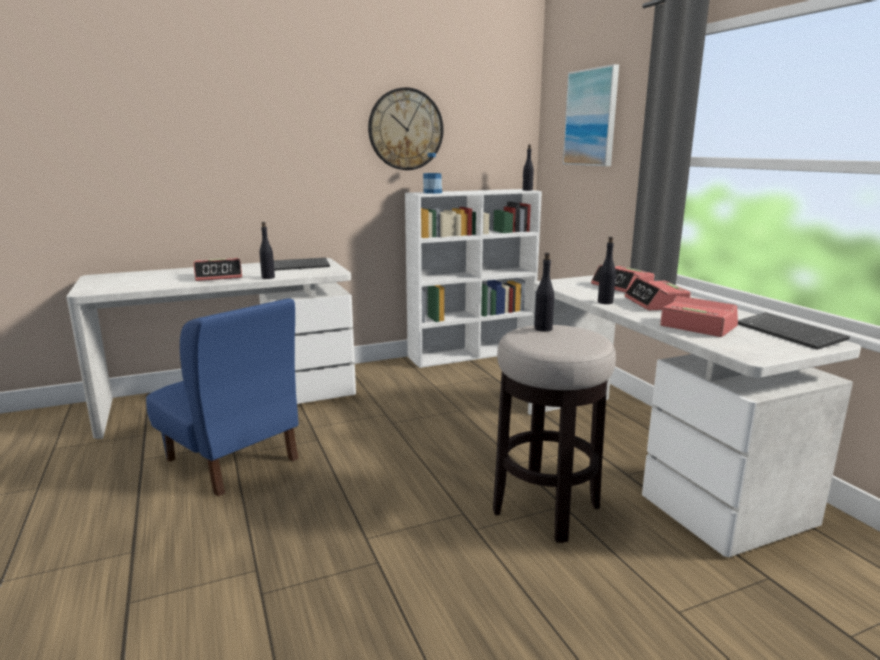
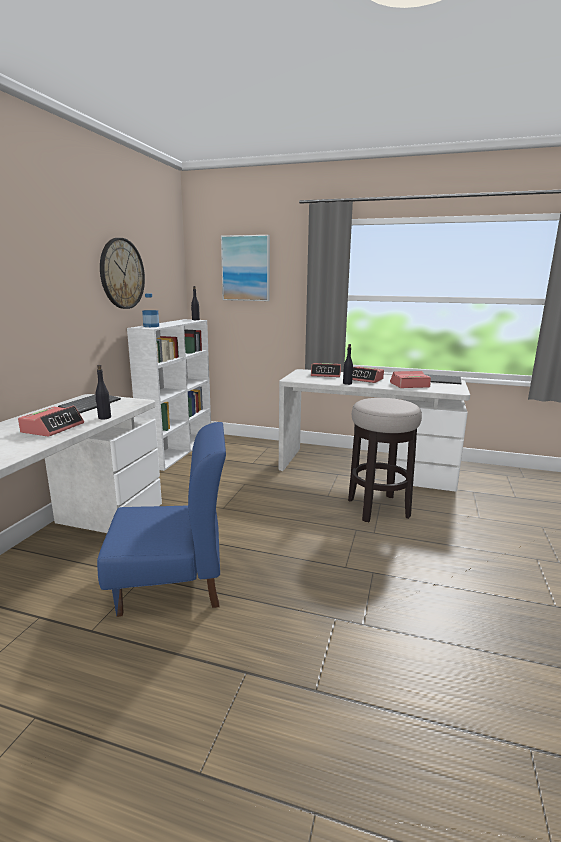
camera: 50 degrees left, 0 degrees up
black bottle [535,253,554,332] -> none

